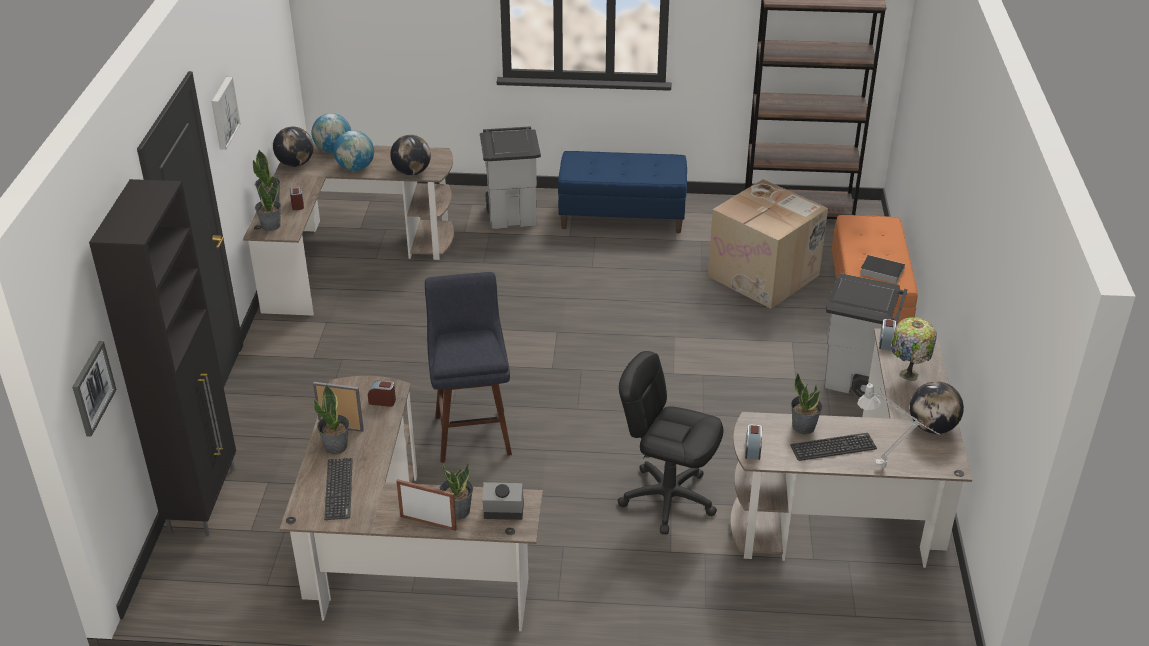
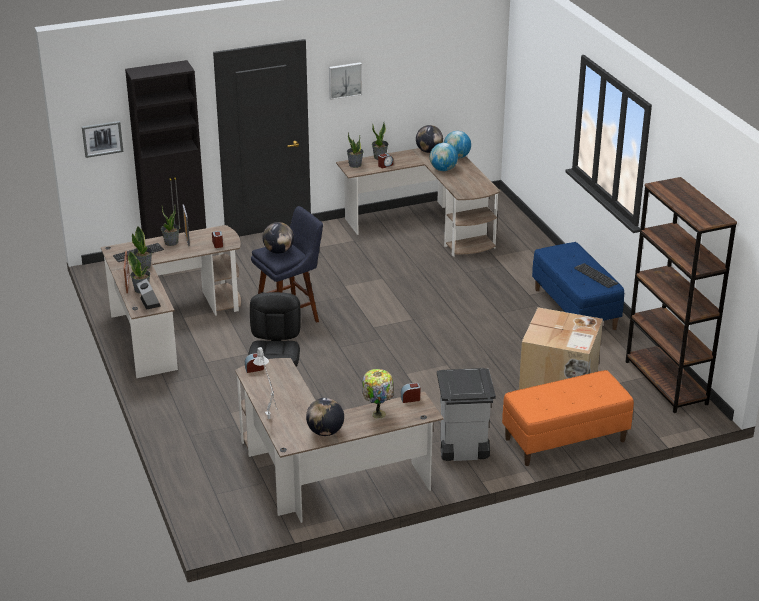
camera: 65 degrees right, 5 degrees down
globe [390,135,431,175] -> globe moved to [262,222,294,254]
grey trash can [480,126,541,229] -> none
keyboard [790,433,877,461] -> keyboard moved to [574,263,618,288]
potted plant [791,373,823,434] -> potted plant moved to [132,227,152,270]
book [860,255,905,284] -> none

